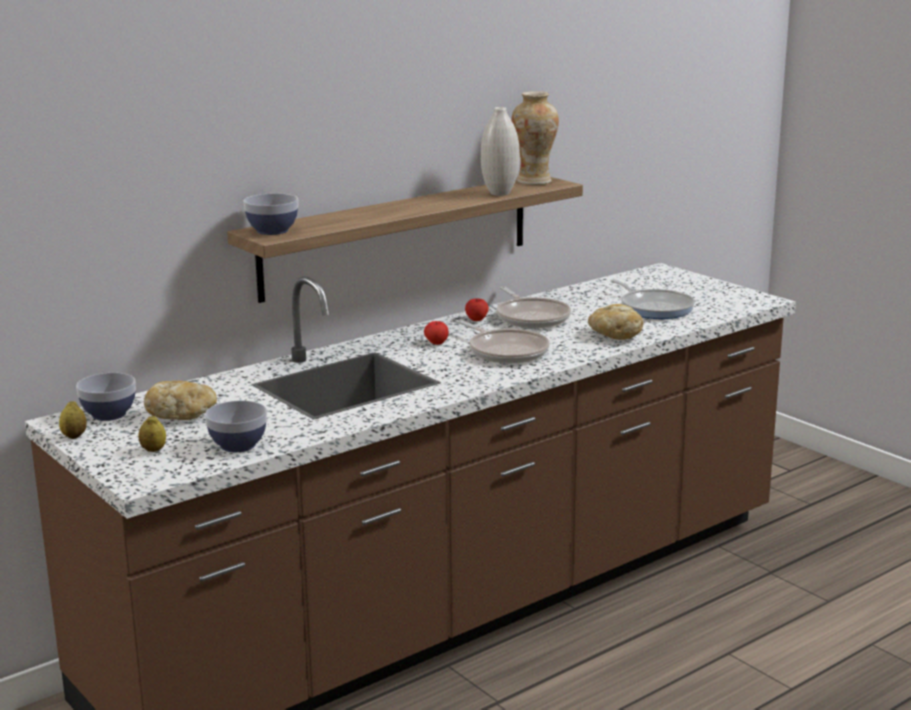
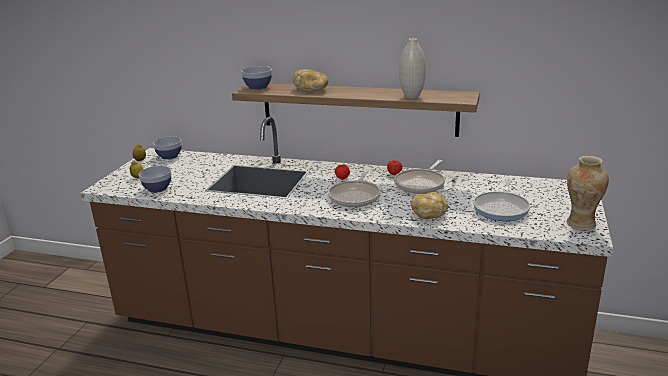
camera: 55 degrees right, 5 degrees up
bread [144,381,217,420] -> bread moved to [293,69,328,92]
vase [512,91,559,185] -> vase moved to [567,156,609,231]

